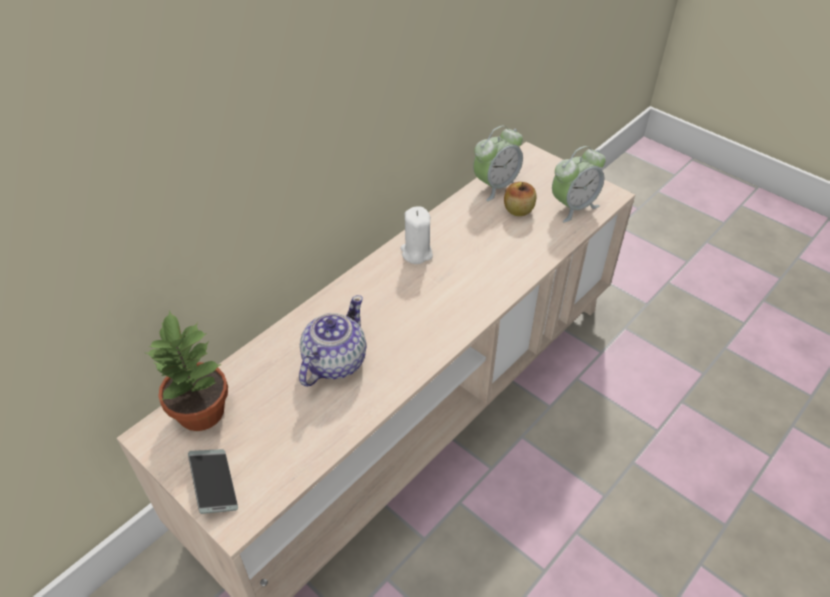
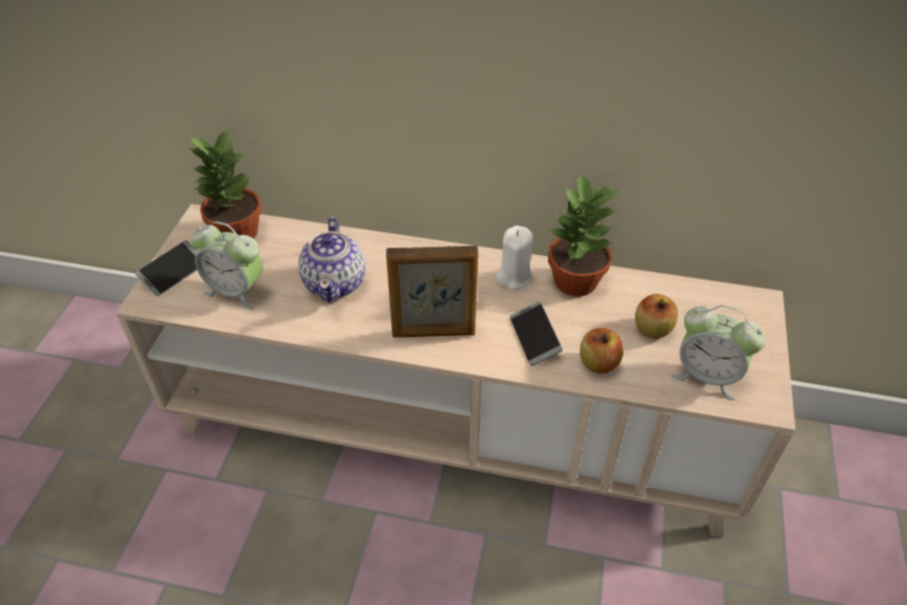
camera: 60 degrees right, 0 degrees up
teapot [299,295,367,387] -> teapot turned 90 degrees clockwise [299,217,365,303]
alarm clock [473,126,523,201] -> alarm clock moved to [191,221,263,310]
none -> picture frame [386,246,478,337]
none -> phone [510,301,563,366]
none -> potted plant [548,172,618,296]
none -> apple [580,328,623,373]

